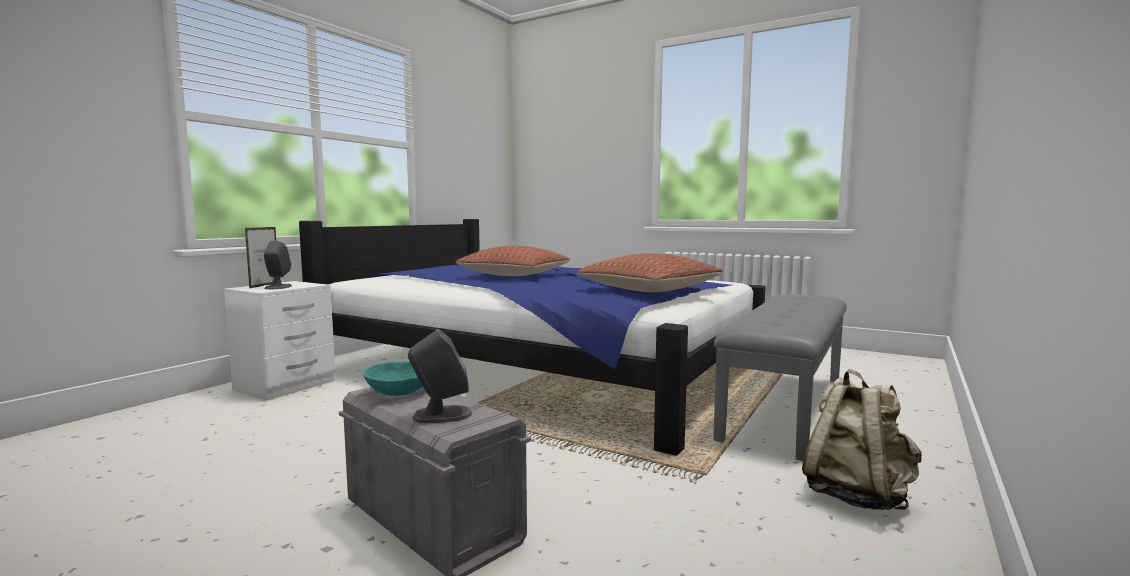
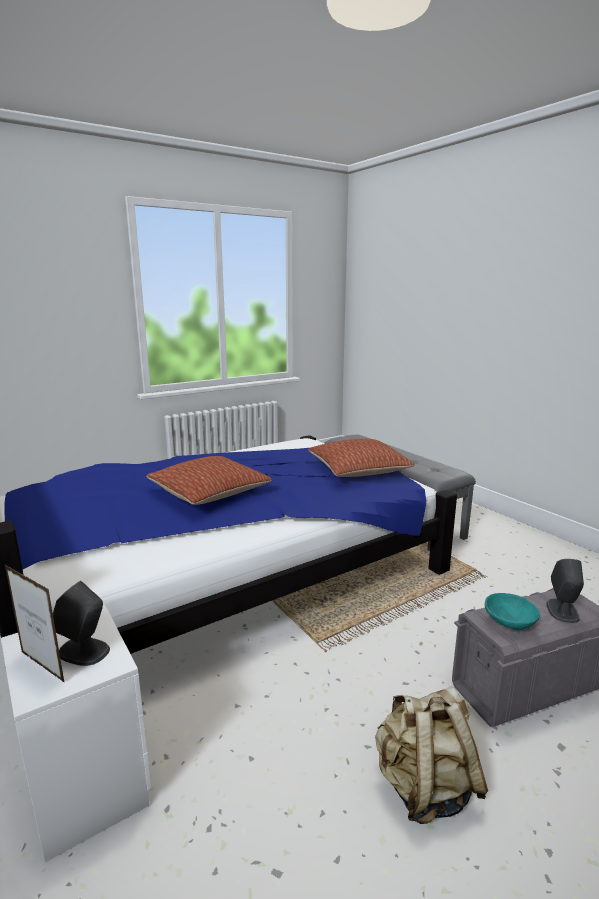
camera: 65 degrees left, 10 degrees up
beige backpack [802,369,922,510] -> beige backpack moved to [375,686,488,824]

